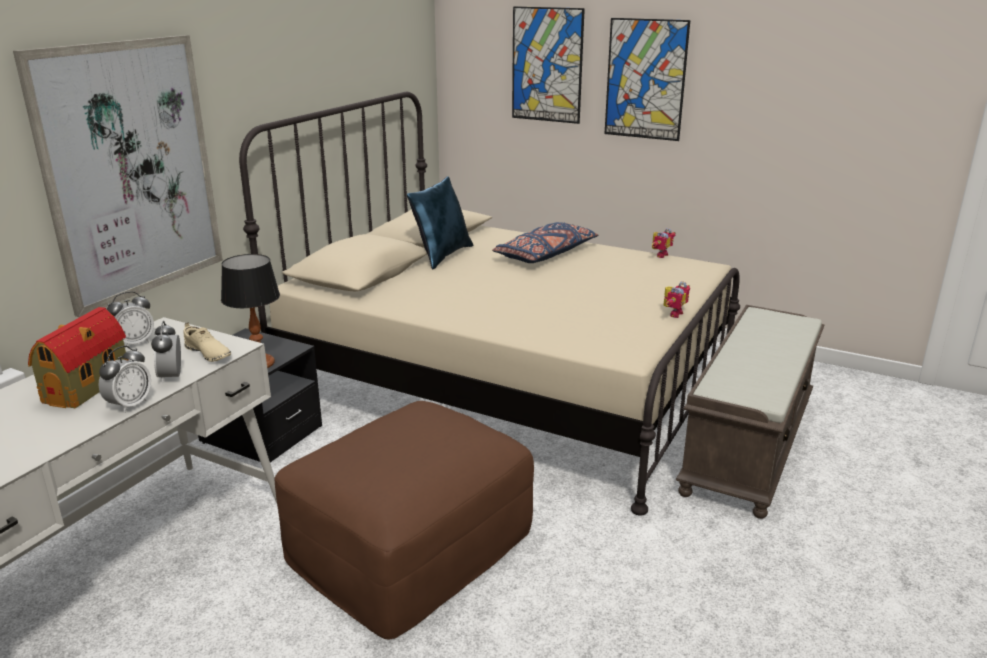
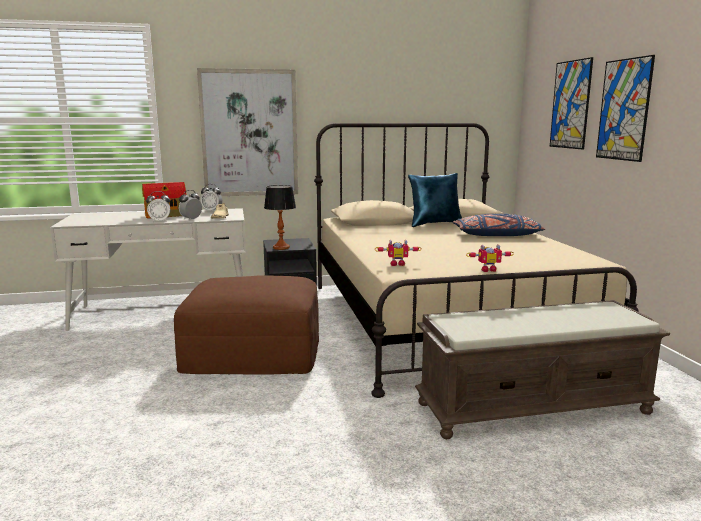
camera: 50 degrees right, 10 degrees down
toy robot [652,228,675,258] -> toy robot moved to [375,240,422,266]

